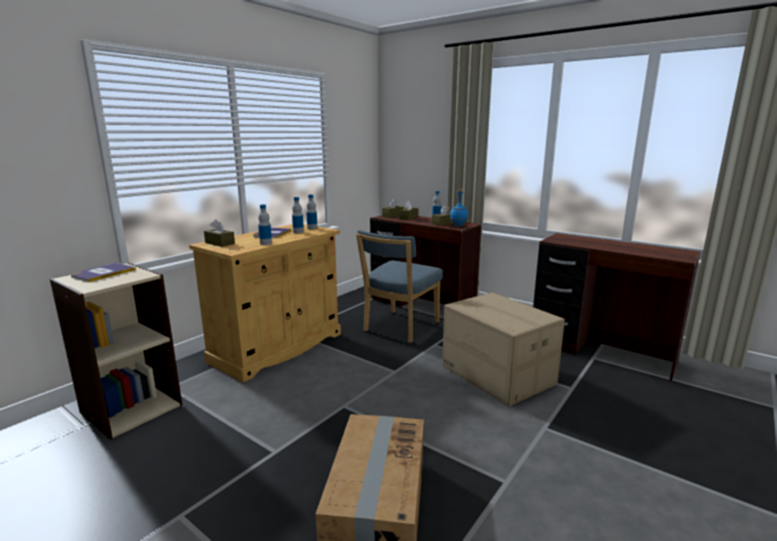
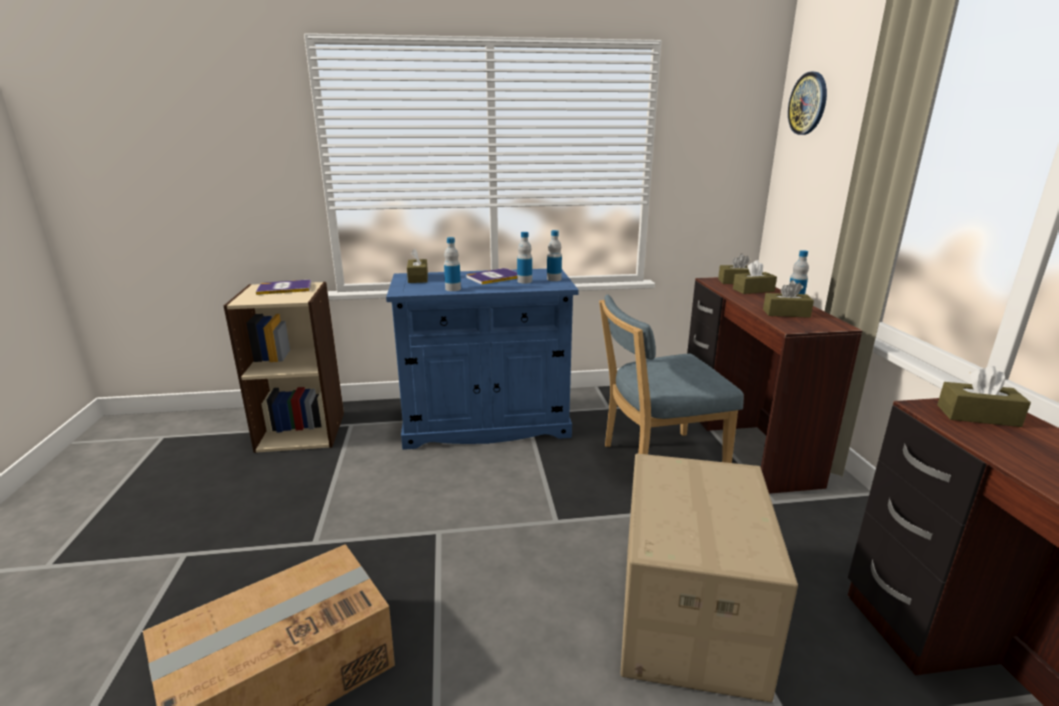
camera: 45 degrees right, 5 degrees up
beige cabinet [189,224,341,382] -> blue cabinet [386,269,579,450]
blue bottle [450,189,468,227] -> none
none -> wall clock [788,72,827,135]
none -> brown tissue box [937,366,1031,427]

